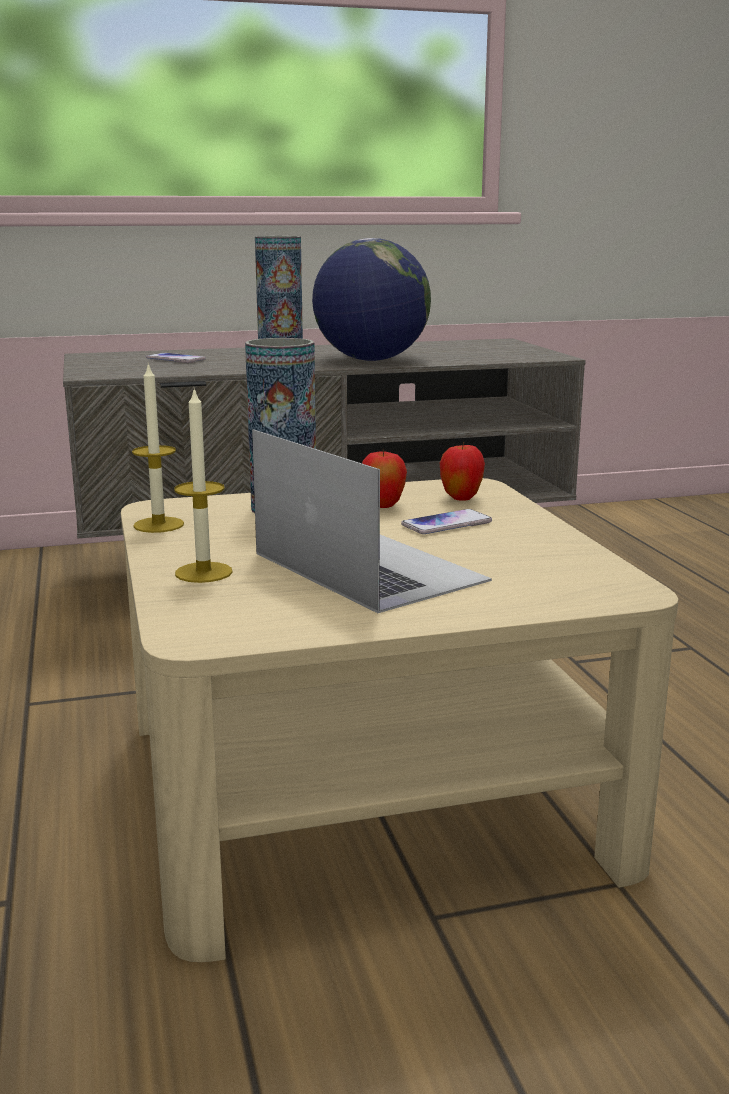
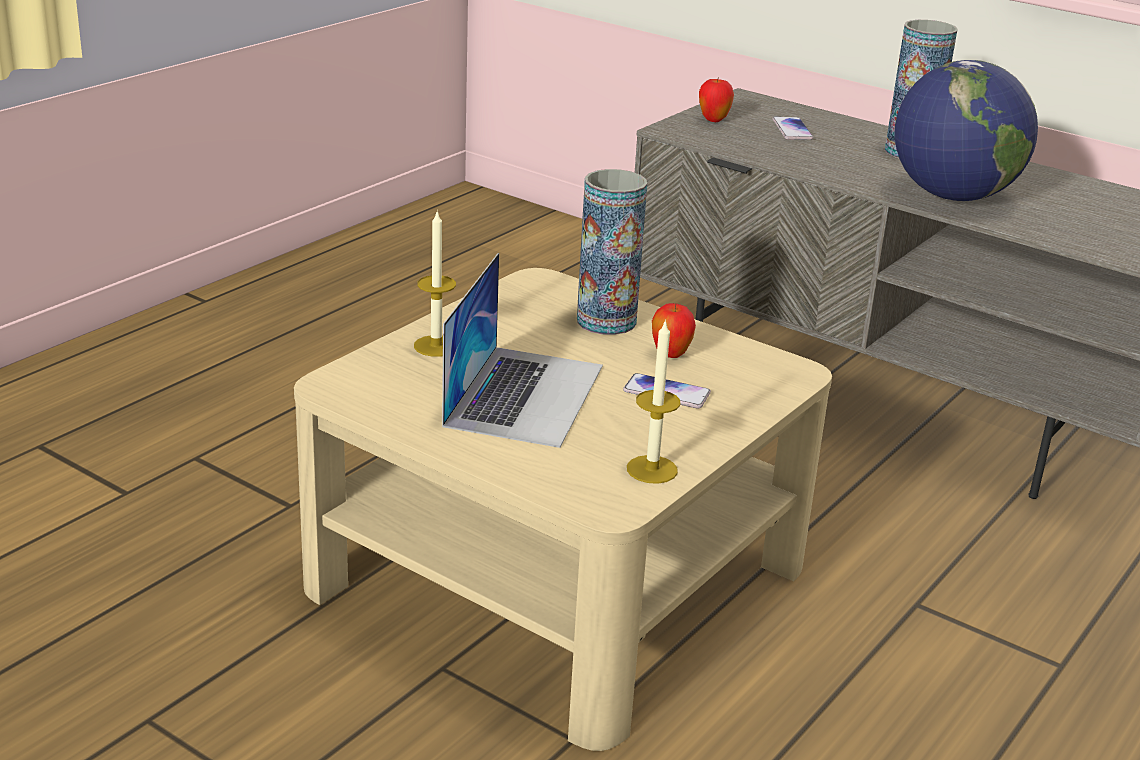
camera: 50 degrees right, 10 degrees up
candle [132,363,184,533] -> candle moved to [627,319,680,484]
apple [440,441,485,501] -> apple moved to [699,79,734,122]

